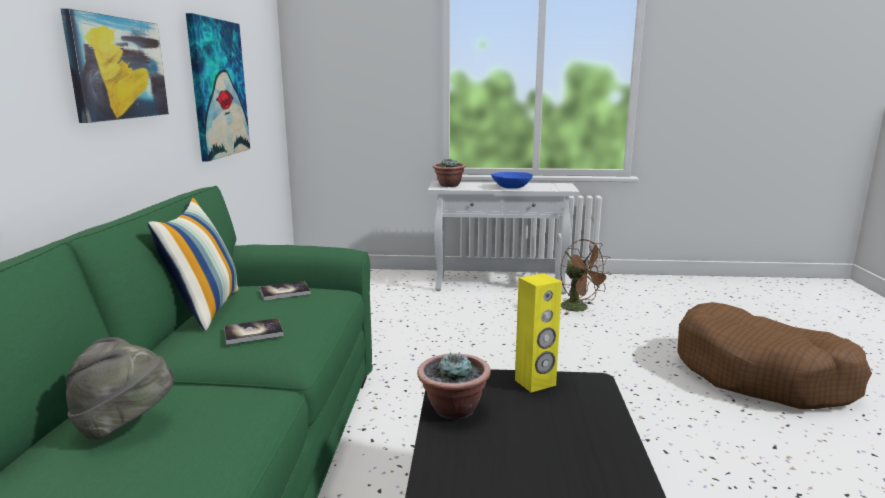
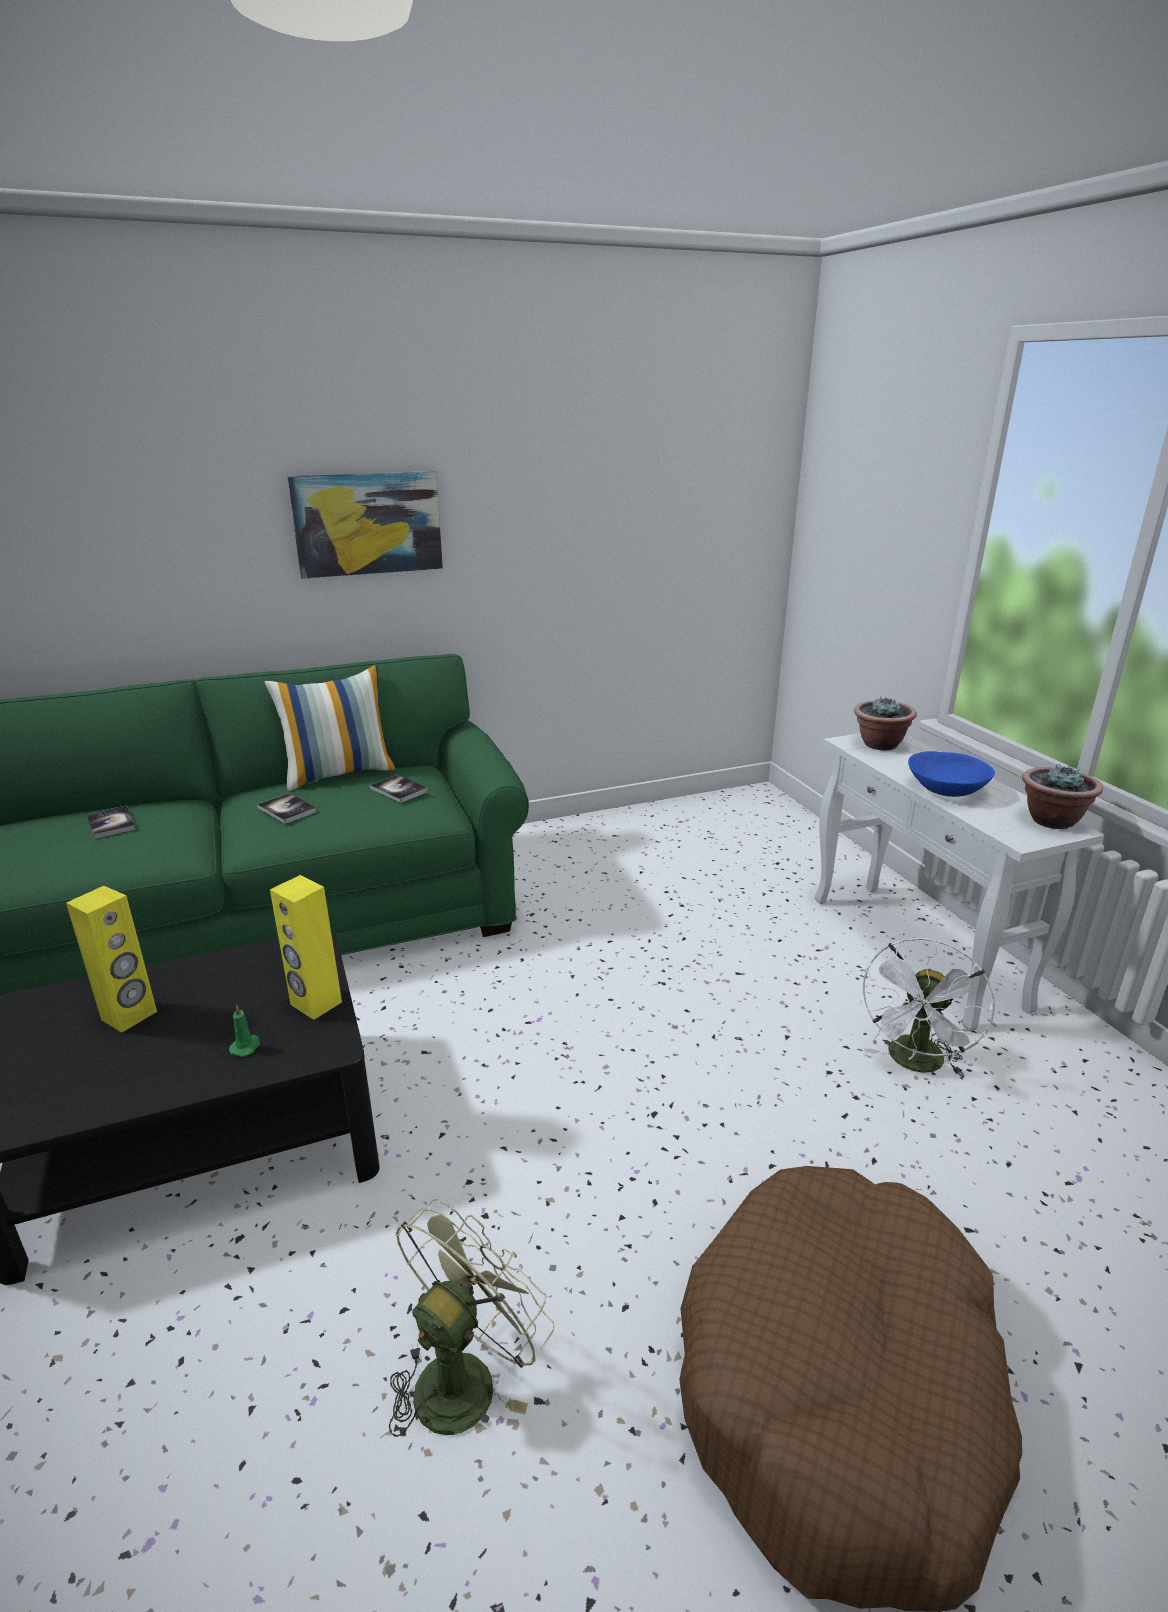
camera: 65 degrees right, 10 degrees up
grey hat [65,337,174,440] -> book [87,805,136,839]
picture [186,13,250,161] -> none
potted plant [417,352,491,420] -> potted plant moved to [1022,764,1103,829]
brown fan [561,239,611,315] -> white fan [859,938,995,1076]
none -> yellow speaker [66,886,157,1033]
none -> green candle [229,1005,260,1057]
none -> green fan [389,1199,555,1437]

